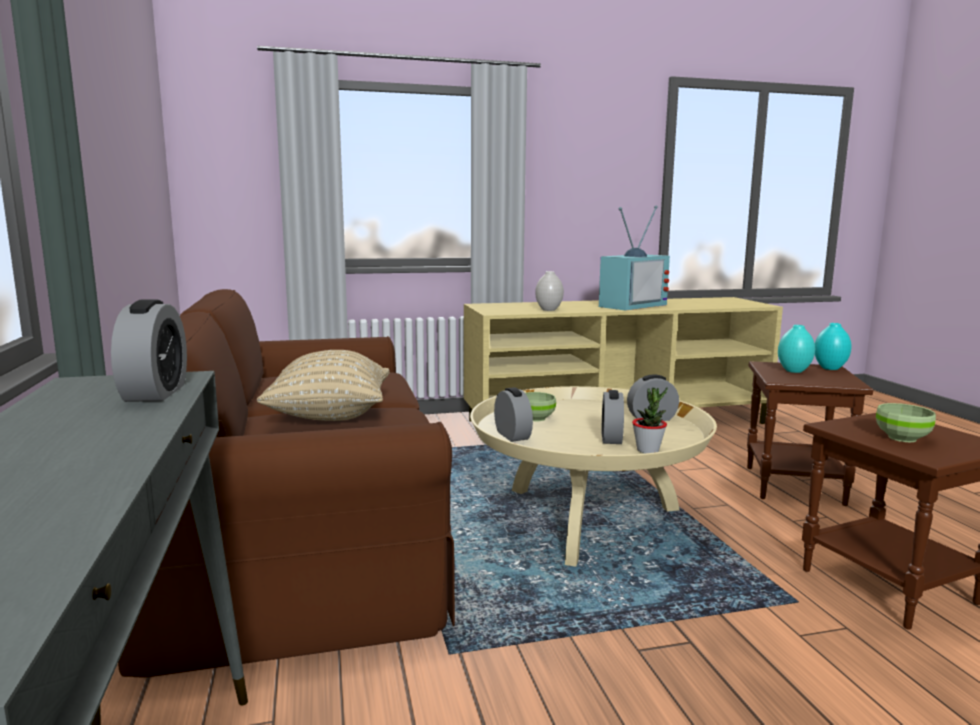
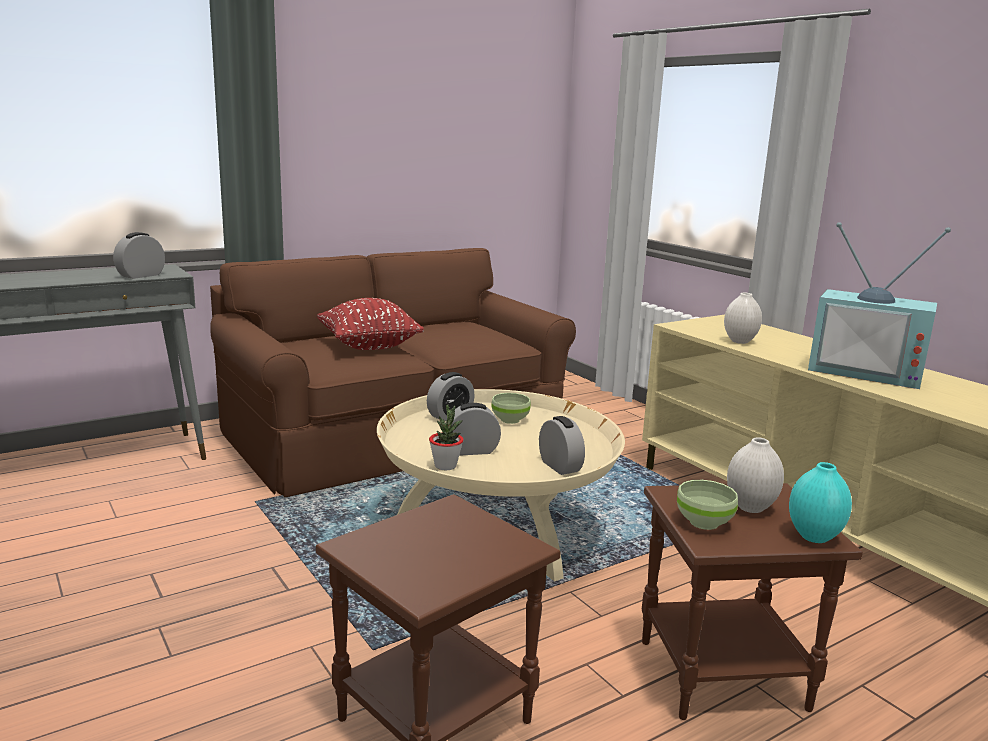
camera: 70 degrees right, 5 degrees up
alarm clock [111,299,187,402] -> alarm clock turned 150 degrees clockwise [113,232,165,279]
beige pillow [257,350,390,421] -> red pillow [317,298,424,350]
turquoise vase [778,325,815,373] -> white vase [727,437,784,513]
green bowl [876,403,936,442] -> green bowl moved to [677,480,738,530]

